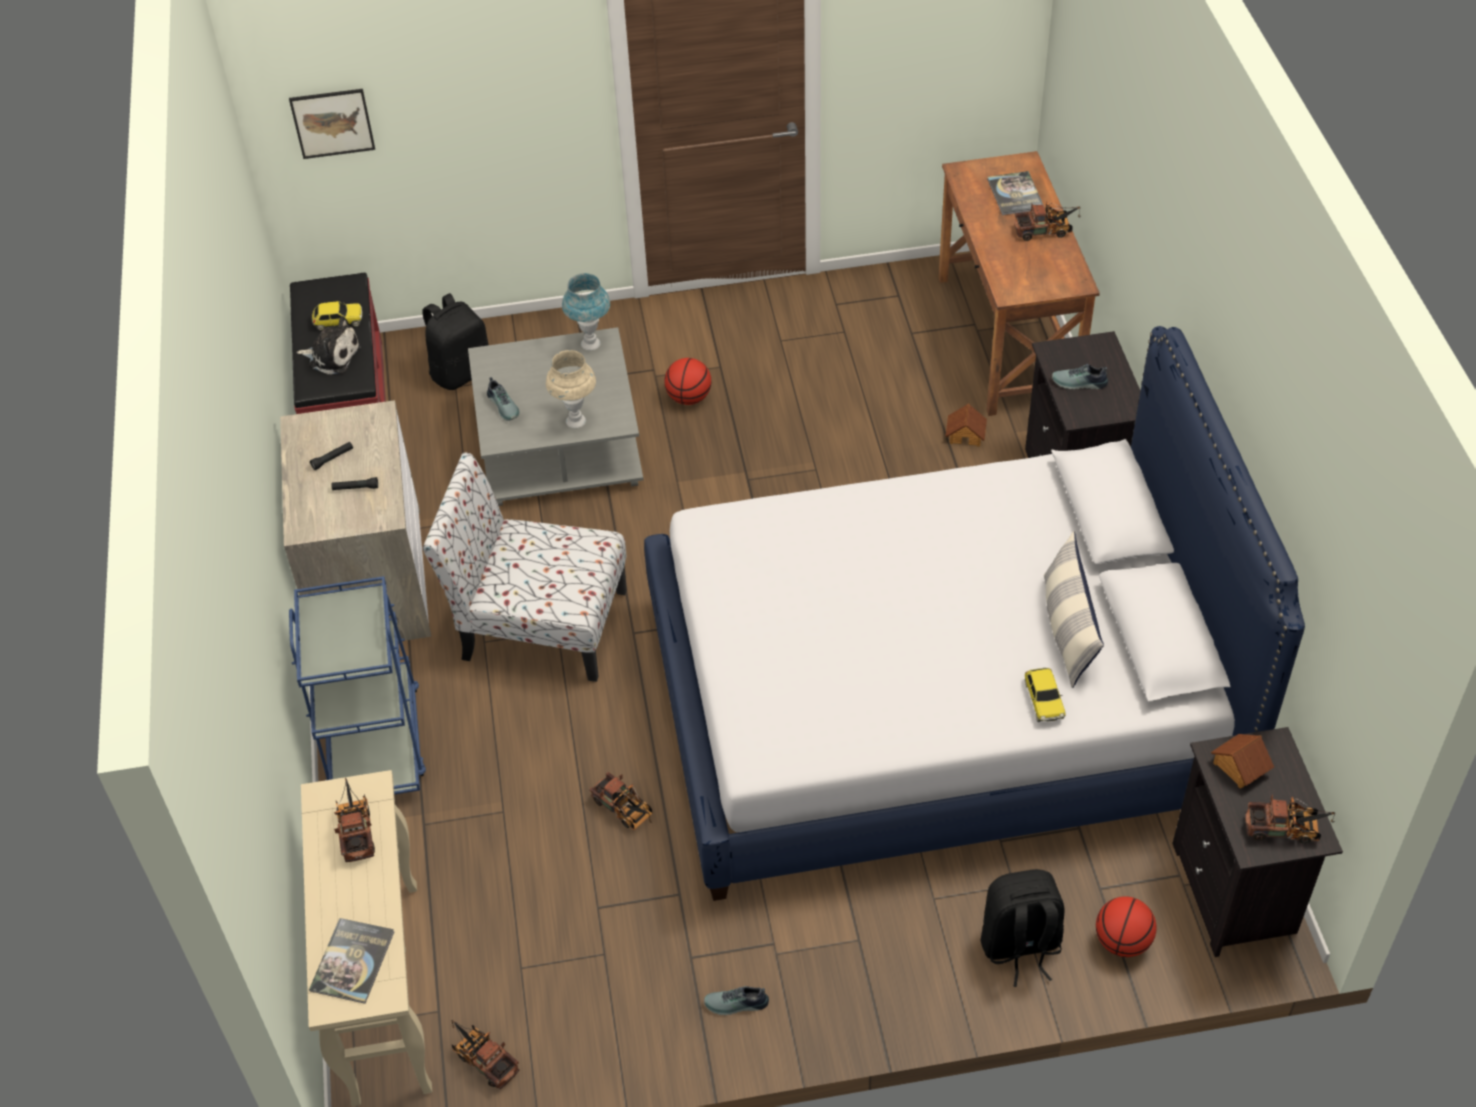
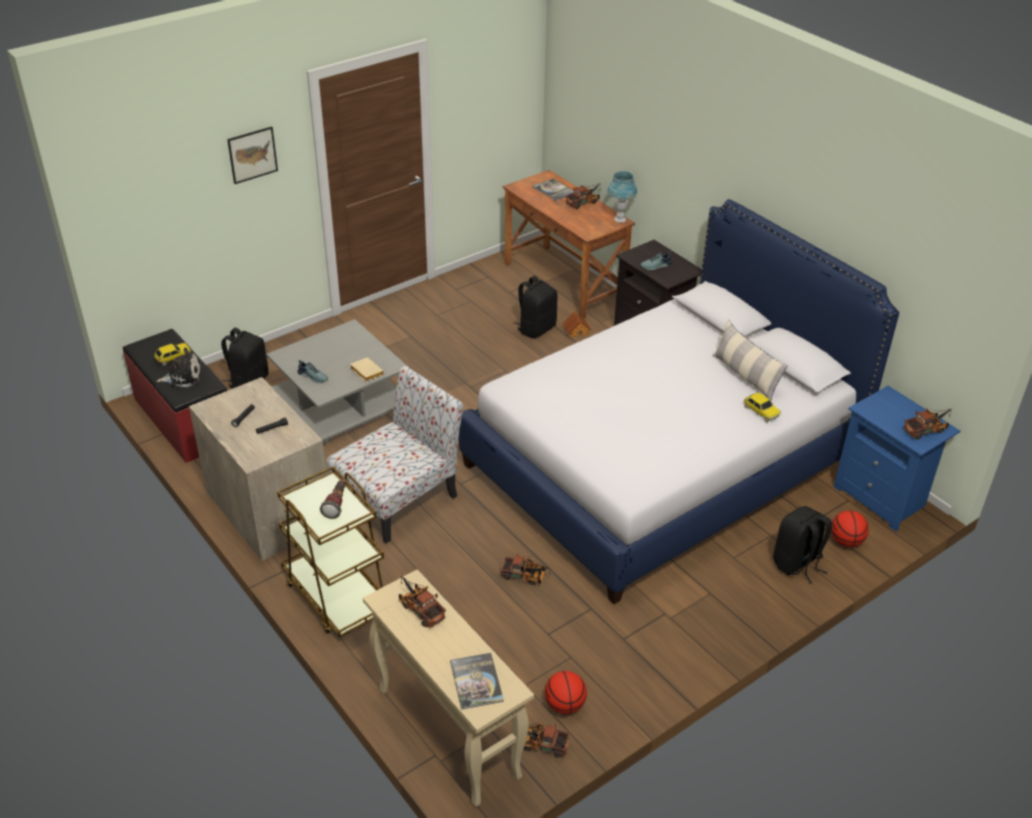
camera: 30 degrees left, 10 degrees down
picture [289,89,375,159] -> picture moved to [227,126,278,184]
blue cart [289,576,426,794] -> brown cart [277,466,384,637]
chair [422,453,627,682] -> chair turned 150 degrees clockwise [326,366,464,544]
beige table lamp [546,350,596,428] -> beige book [350,357,384,381]
blue table lamp [562,273,610,350] -> blue table lamp moved to [607,171,637,223]
basketball [664,358,711,405] -> basketball moved to [545,671,587,714]
shoe [704,986,769,1015] -> none
black nightstand [1172,727,1343,957] -> blue nightstand [834,386,960,532]
toy house [1211,734,1274,789] -> none
none -> flashlight [320,479,345,519]
none -> black backpack [514,276,558,338]

